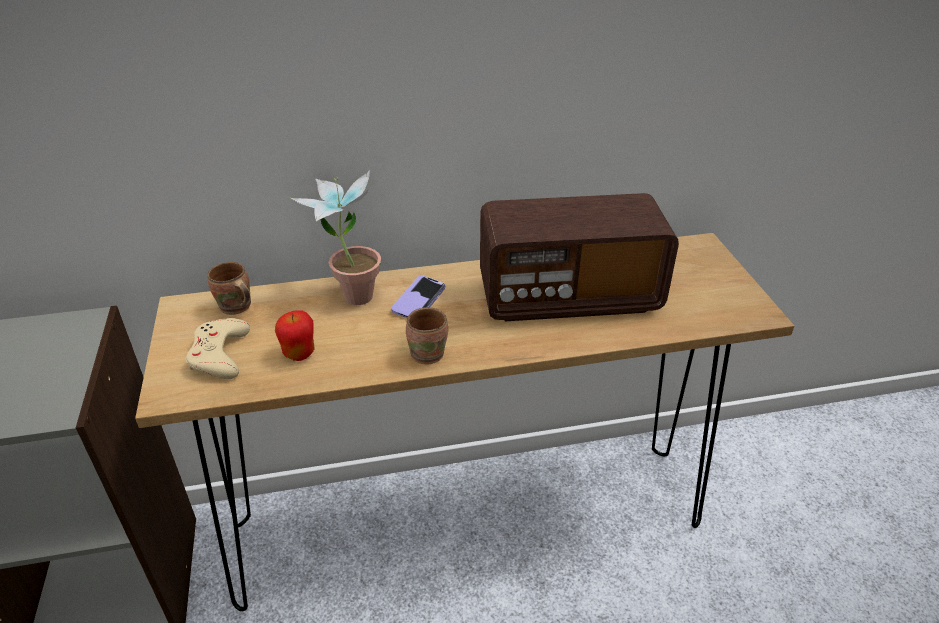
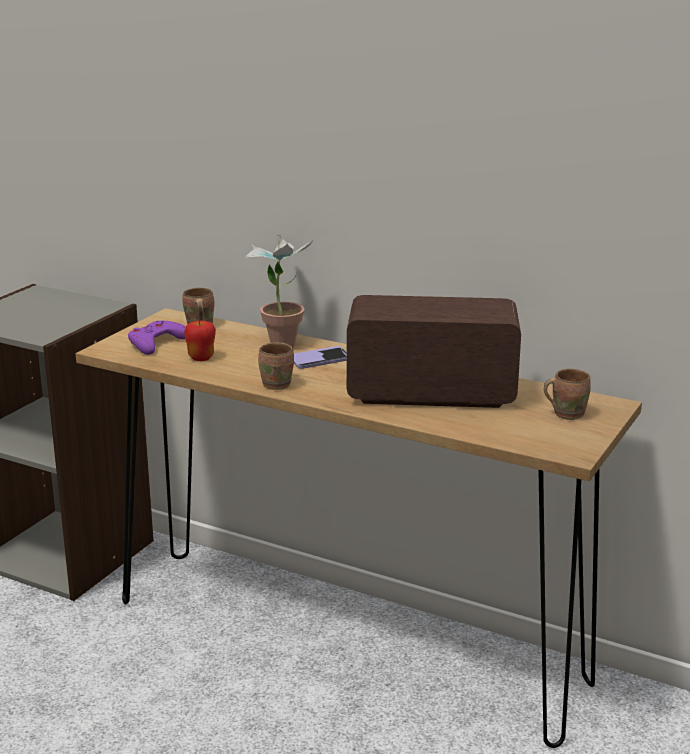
camera: 40 degrees right, 15 degrees down
beige game controller [186,318,250,379] -> purple game controller [128,320,186,355]
radio [480,193,679,321] -> radio turned 150 degrees clockwise [347,295,521,408]
none -> brown mug [544,369,591,420]

